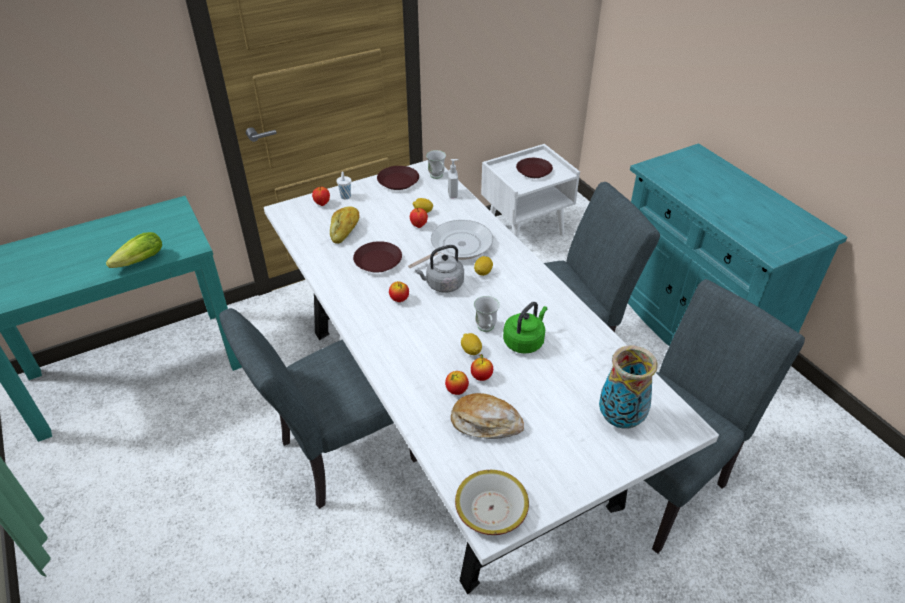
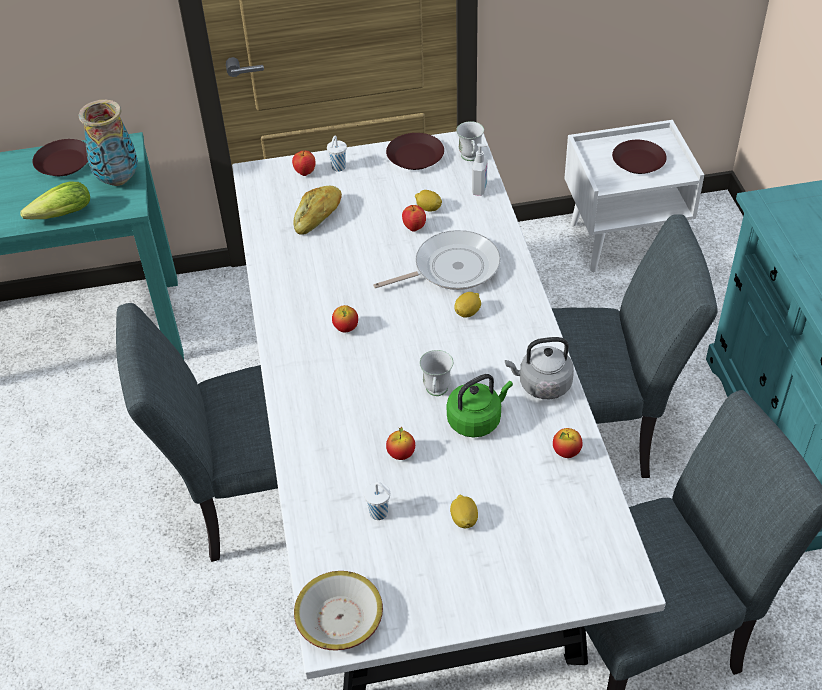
camera: 20 degrees right, 5 degrees up
brown plate [353,241,402,273] -> brown plate moved to [32,139,88,176]
grey kettle [415,245,464,293] -> grey kettle moved to [505,337,574,399]
apple [445,371,469,395] -> apple moved to [553,428,582,458]
bread [451,393,524,439] -> white cup [364,482,390,520]
lemon [461,333,482,355] -> lemon moved to [450,495,478,528]
vase [599,346,658,429] -> vase moved to [79,100,138,186]

